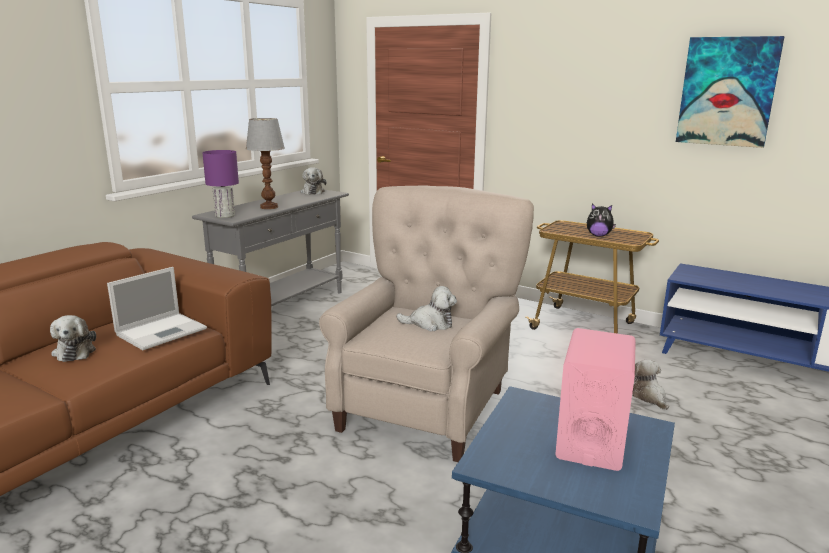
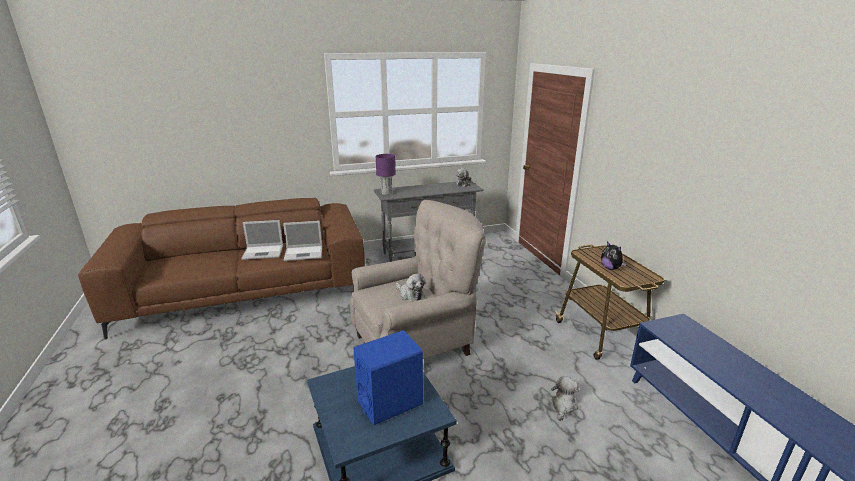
camera: 40 degrees right, 5 degrees up
plush toy [50,315,96,362] -> laptop [241,220,283,260]
table lamp [246,118,285,209] -> none
pink speaker [555,328,636,471] -> blue speaker [353,330,423,425]
picture [676,36,785,148] -> none

